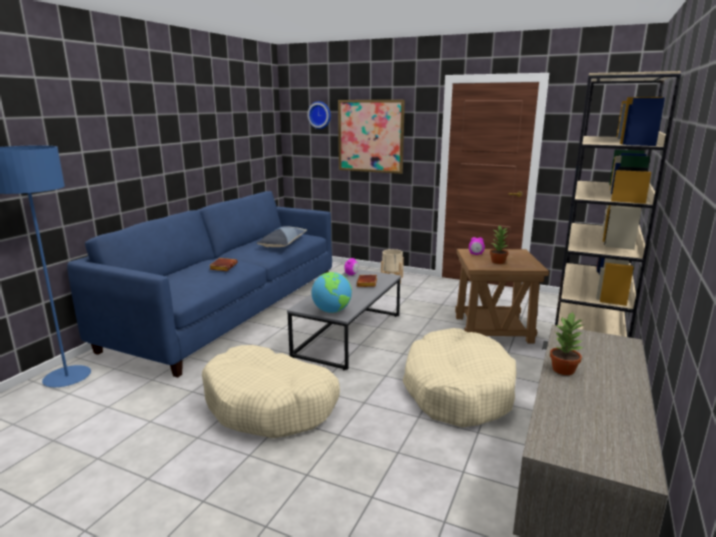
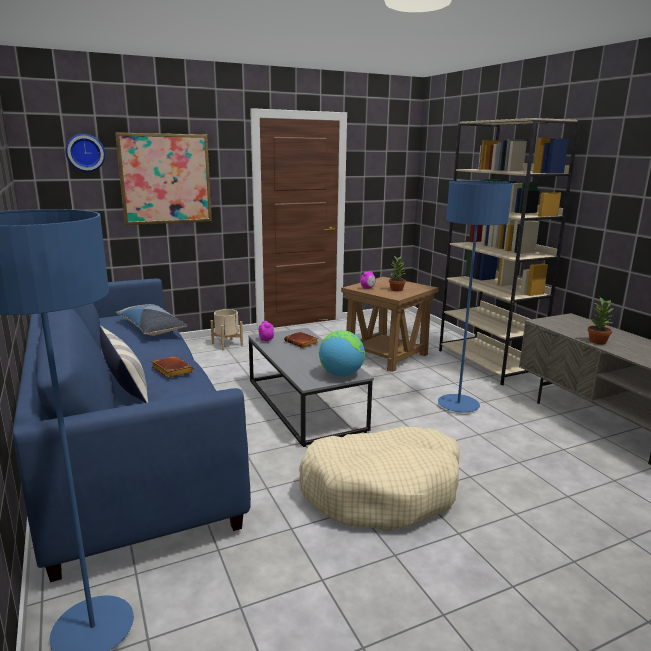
camera: 50 degrees left, 0 degrees up
beige dog bed [403,328,517,428] -> blue floor lamp [438,181,513,412]
none -> pillow [99,325,148,403]

